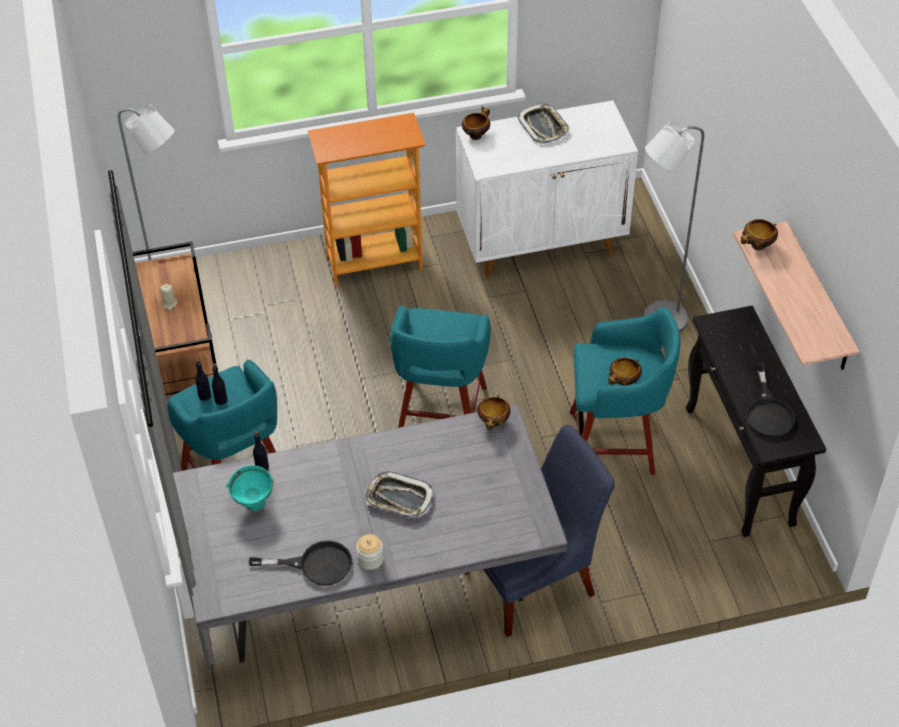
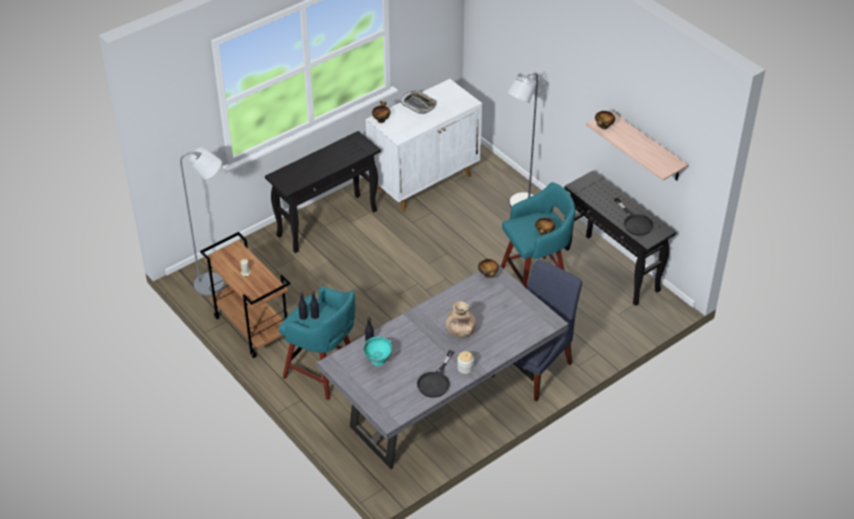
camera: 25 degrees left, 5 degrees down
black frying pan [249,540,352,586] -> black frying pan turned 135 degrees clockwise [417,350,454,398]
bookcase [308,113,426,286] -> black console table [265,131,381,253]
tray [365,471,433,518] -> brown vase [445,301,477,338]
turquoise stool [390,305,491,428] -> none

